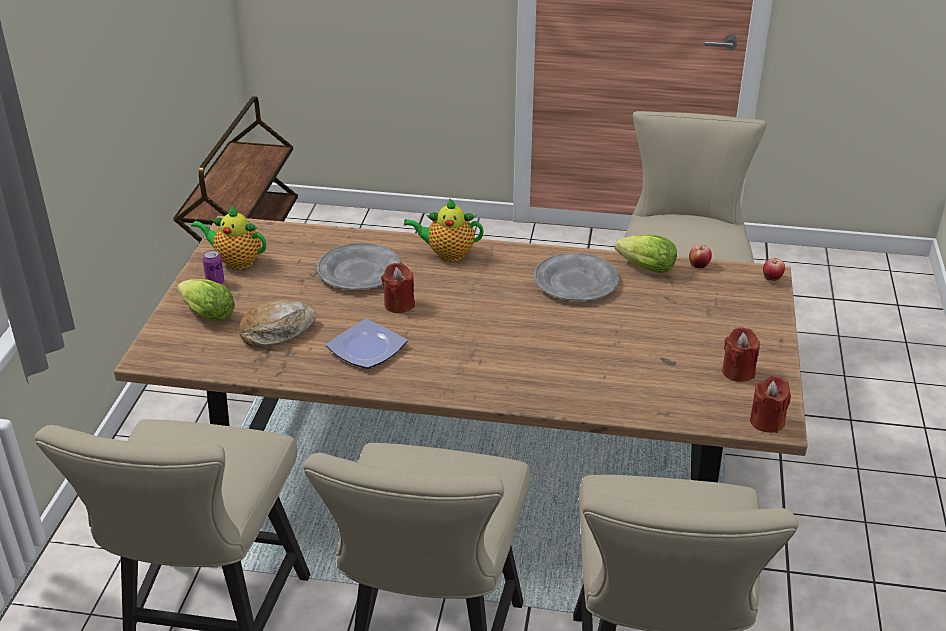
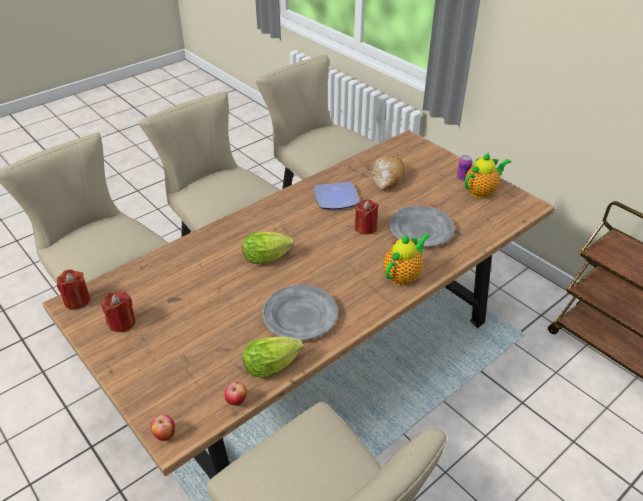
camera: 130 degrees right, 5 degrees up
lettuce [177,279,235,322] -> lettuce moved to [242,232,294,264]

